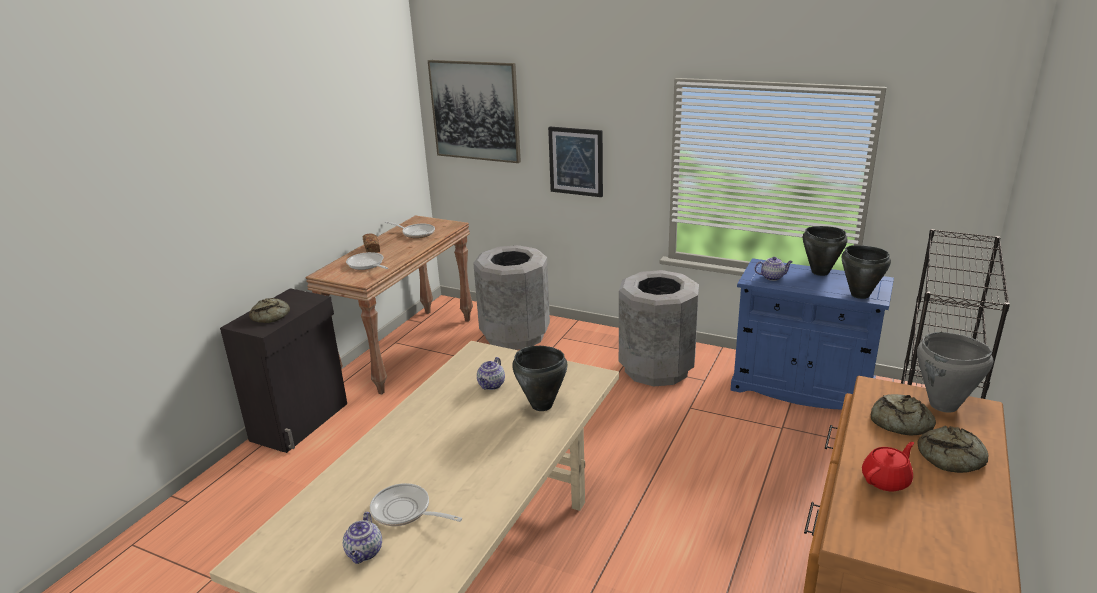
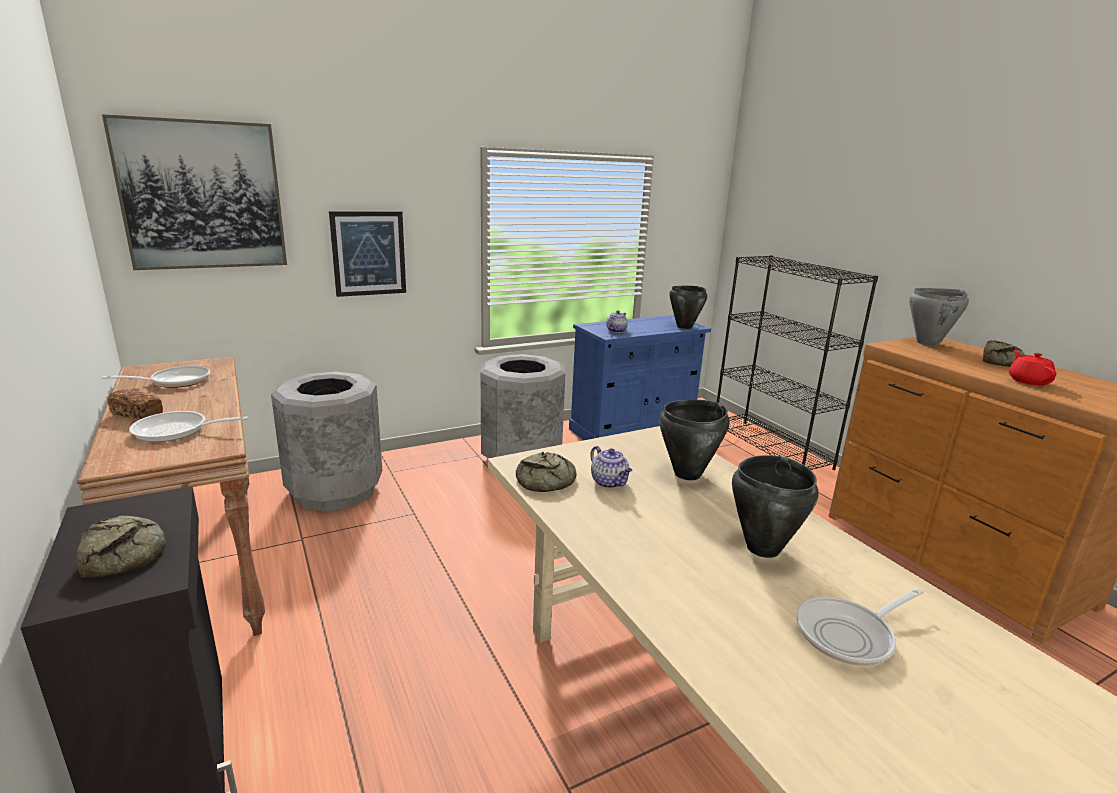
camera: 55 degrees left, 5 degrees down
teapot [343,512,382,564] -> none
black cooking pot [803,226,847,276] -> black cooking pot moved to [732,455,819,558]
bread [871,394,936,435] -> bread moved to [516,451,576,492]

